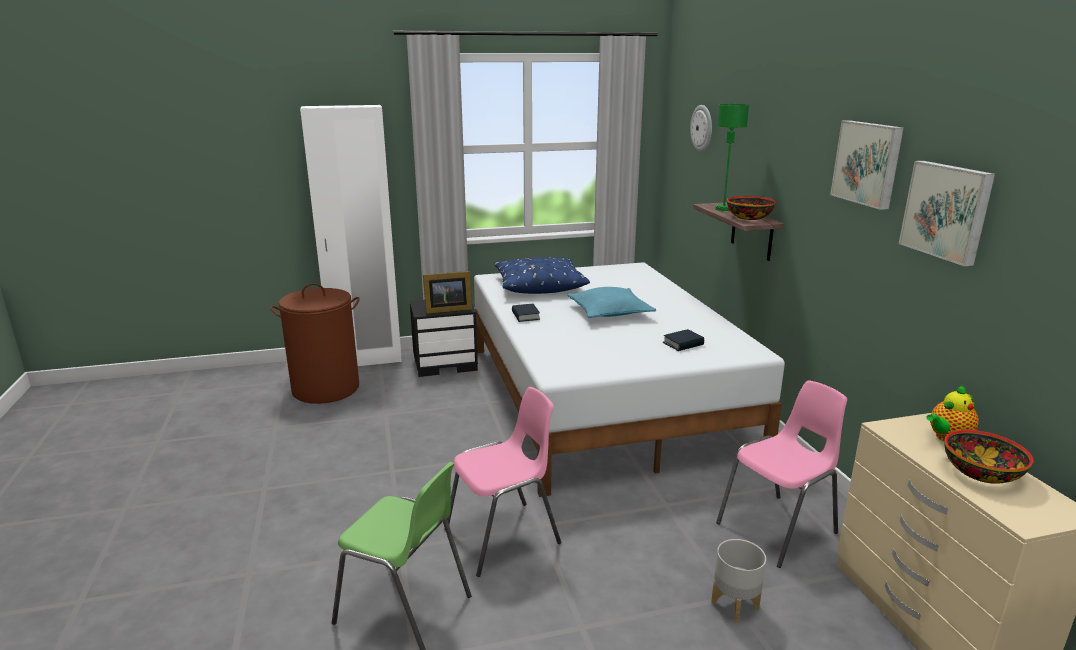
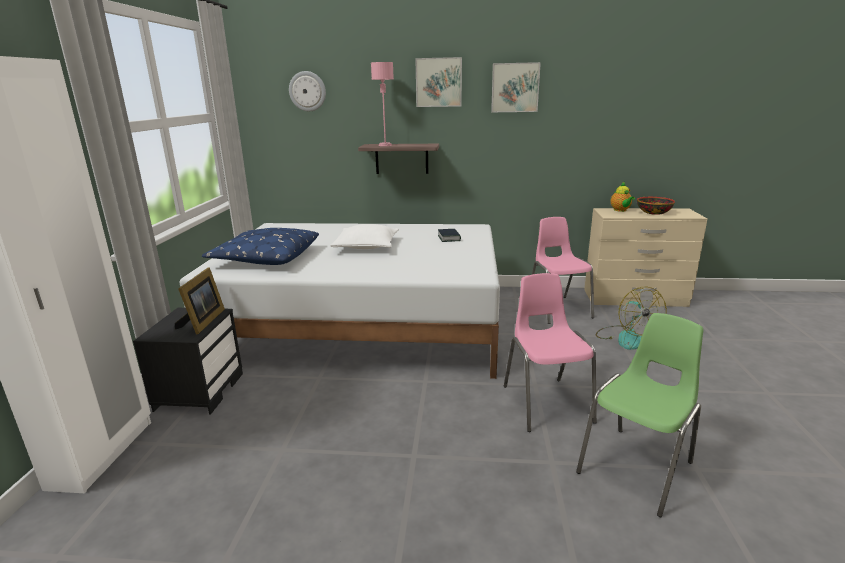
camera: 70 degrees left, 0 degrees up
brown laundry basket [270,283,360,404] -> none
book [512,304,540,322] -> none
turquoise pillow [567,287,656,318] -> white pillow [330,224,398,249]
grey planter [711,539,766,623] -> fan [596,287,667,350]
green table lamp [715,104,749,211] -> pink table lamp [371,62,394,146]
bowl [727,196,776,220] -> none
picture [899,161,995,266] -> picture moved to [415,57,462,107]

